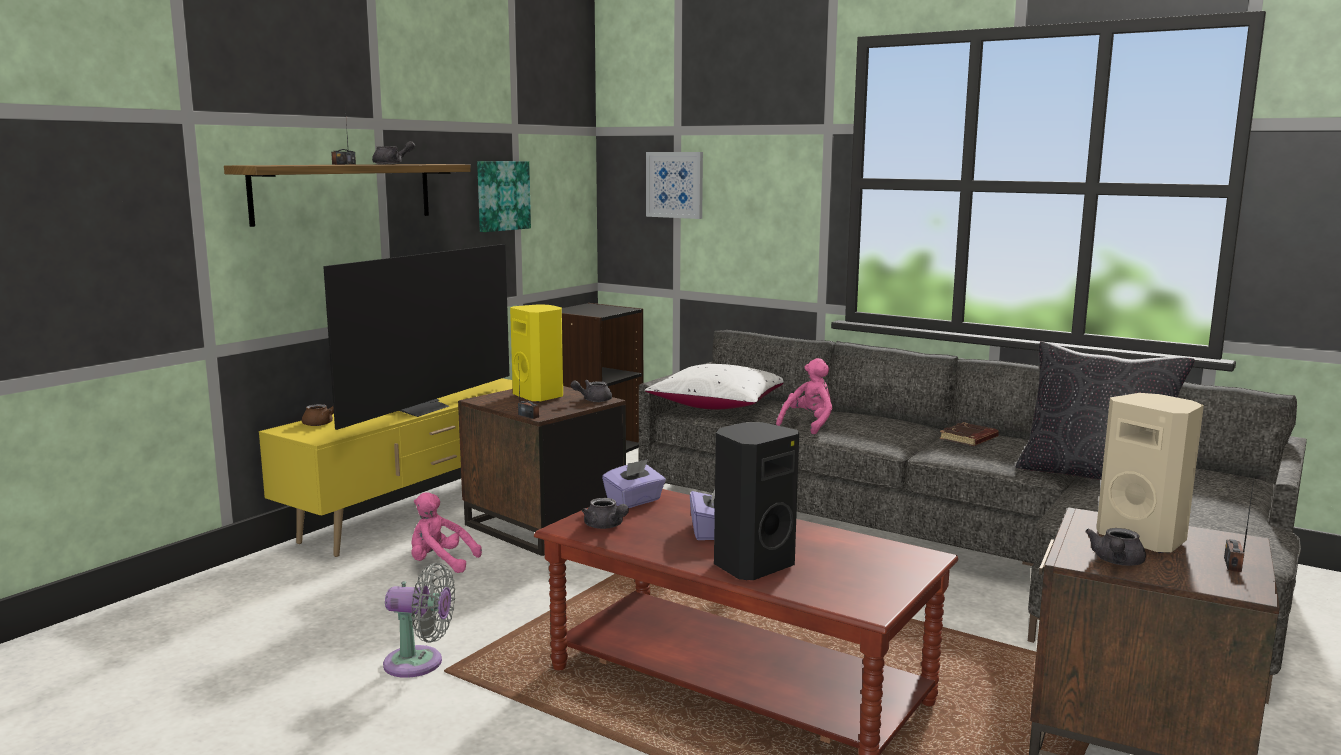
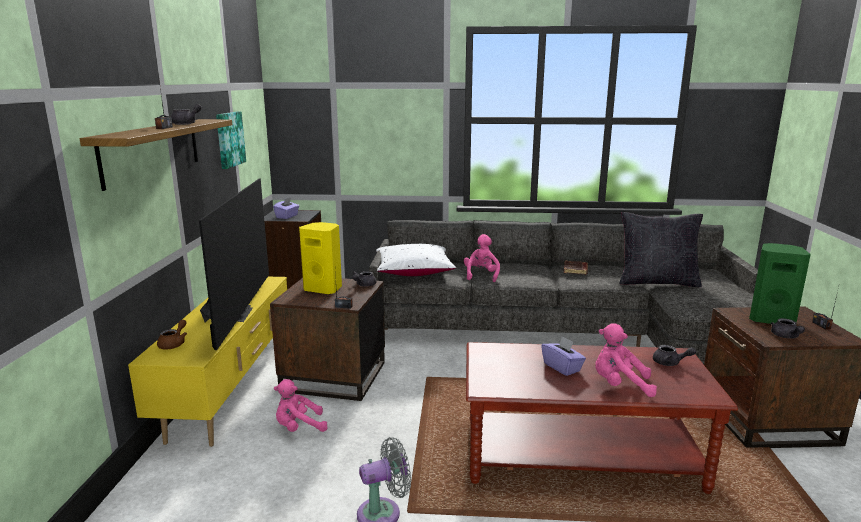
camera: 30 degrees left, 5 degrees up
grey teapot [582,498,629,529] -> grey teapot moved to [653,345,696,366]
purple tissue box [602,459,666,508] -> purple tissue box moved to [273,197,299,219]
picture [646,152,703,219] -> none
black speaker [714,422,799,580] -> pink plush toy [595,323,657,397]
beige speaker [1096,393,1204,553] -> green speaker [749,243,811,324]

